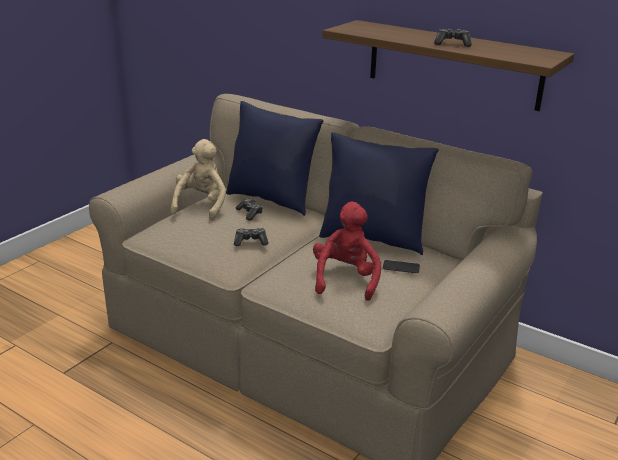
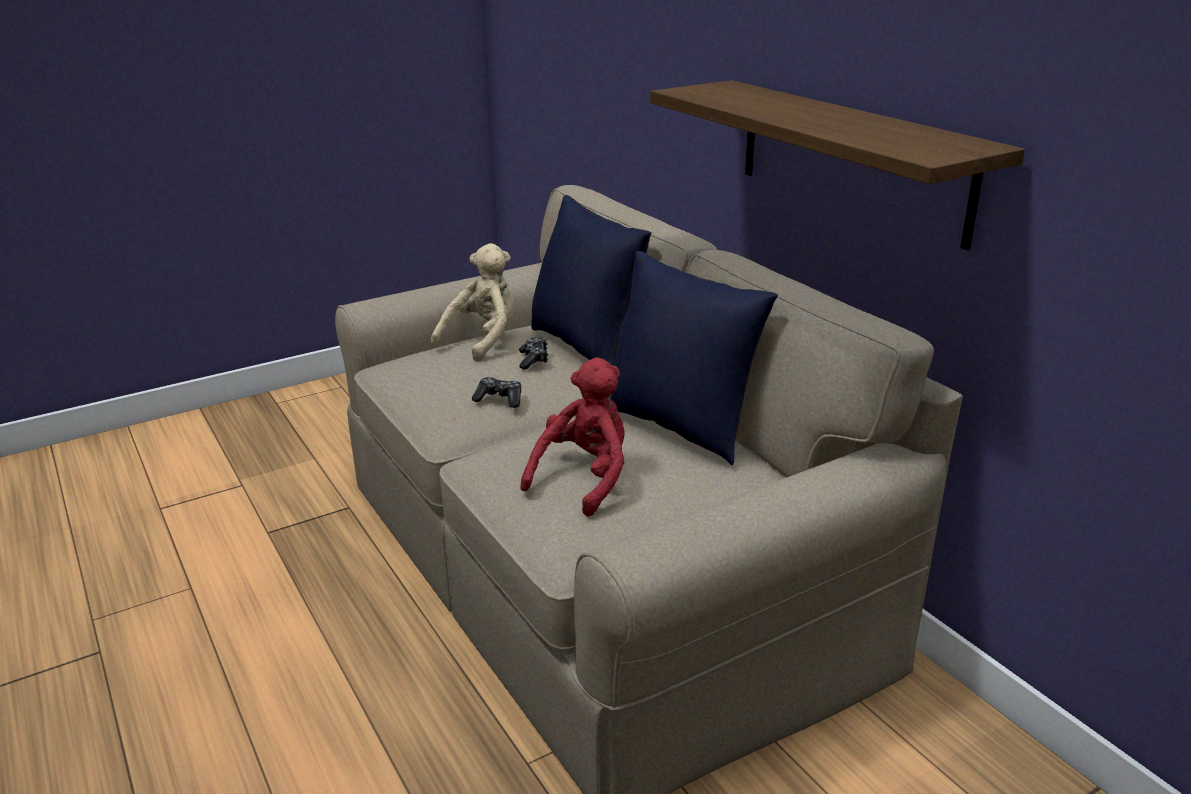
camera: 25 degrees right, 0 degrees up
phone [383,260,420,273] -> none
game controller [434,29,472,47] -> none

